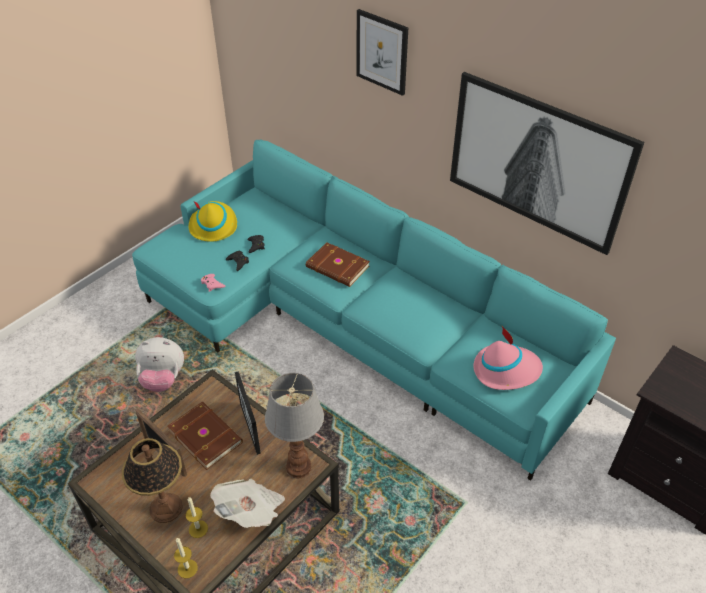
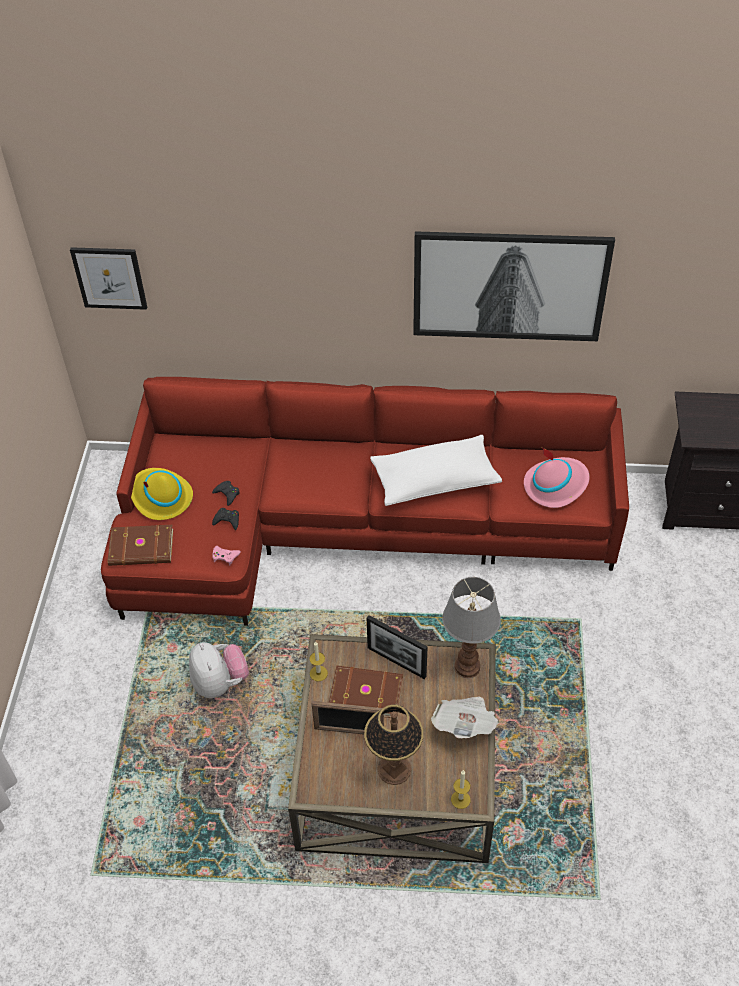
camera: 35 degrees left, 5 degrees up
turquoise sofa [132,140,616,481] -> red sofa [101,377,629,626]
plush toy [135,337,184,392] -> plush toy turned 75 degrees counterclockwise [189,642,249,698]
candle [186,497,208,538] -> candle moved to [309,641,328,681]
brown book [306,242,370,287] -> brown book moved to [107,525,173,566]
picture [356,9,408,96] -> picture moved to [70,247,147,310]
none -> white pillow [370,435,502,506]

